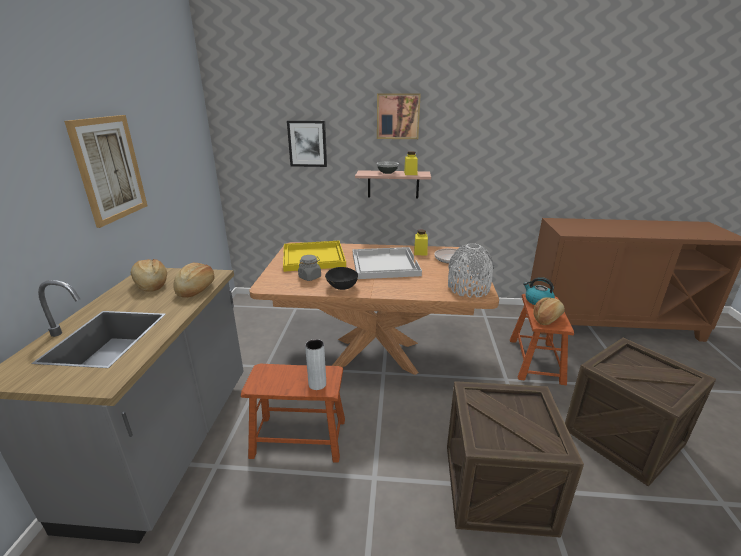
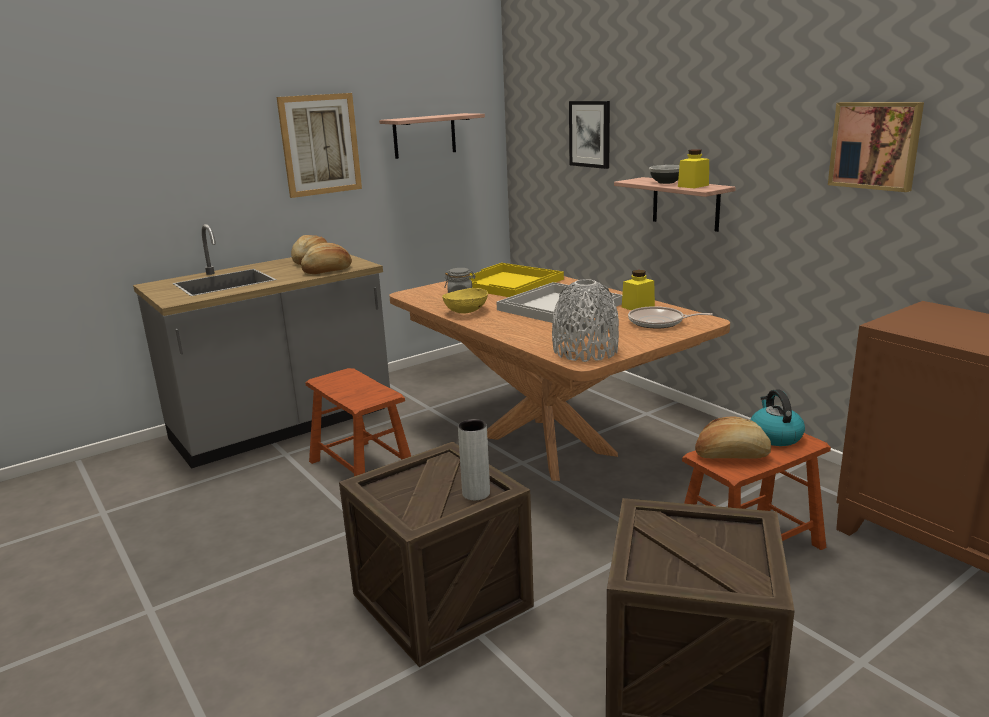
camera: 50 degrees right, 5 degrees down
grey vase [305,339,326,390] -> grey vase moved to [458,419,490,501]
black bowl [325,267,358,290] -> yellow bowl [442,288,488,313]
picture [377,93,421,139] -> picture moved to [828,102,924,192]
none -> shelf [379,113,485,159]

